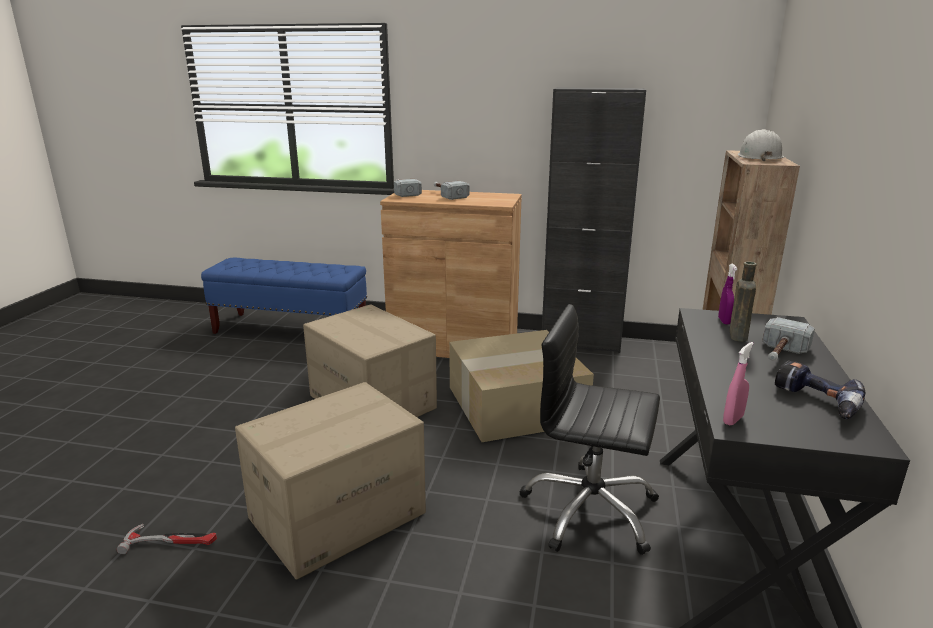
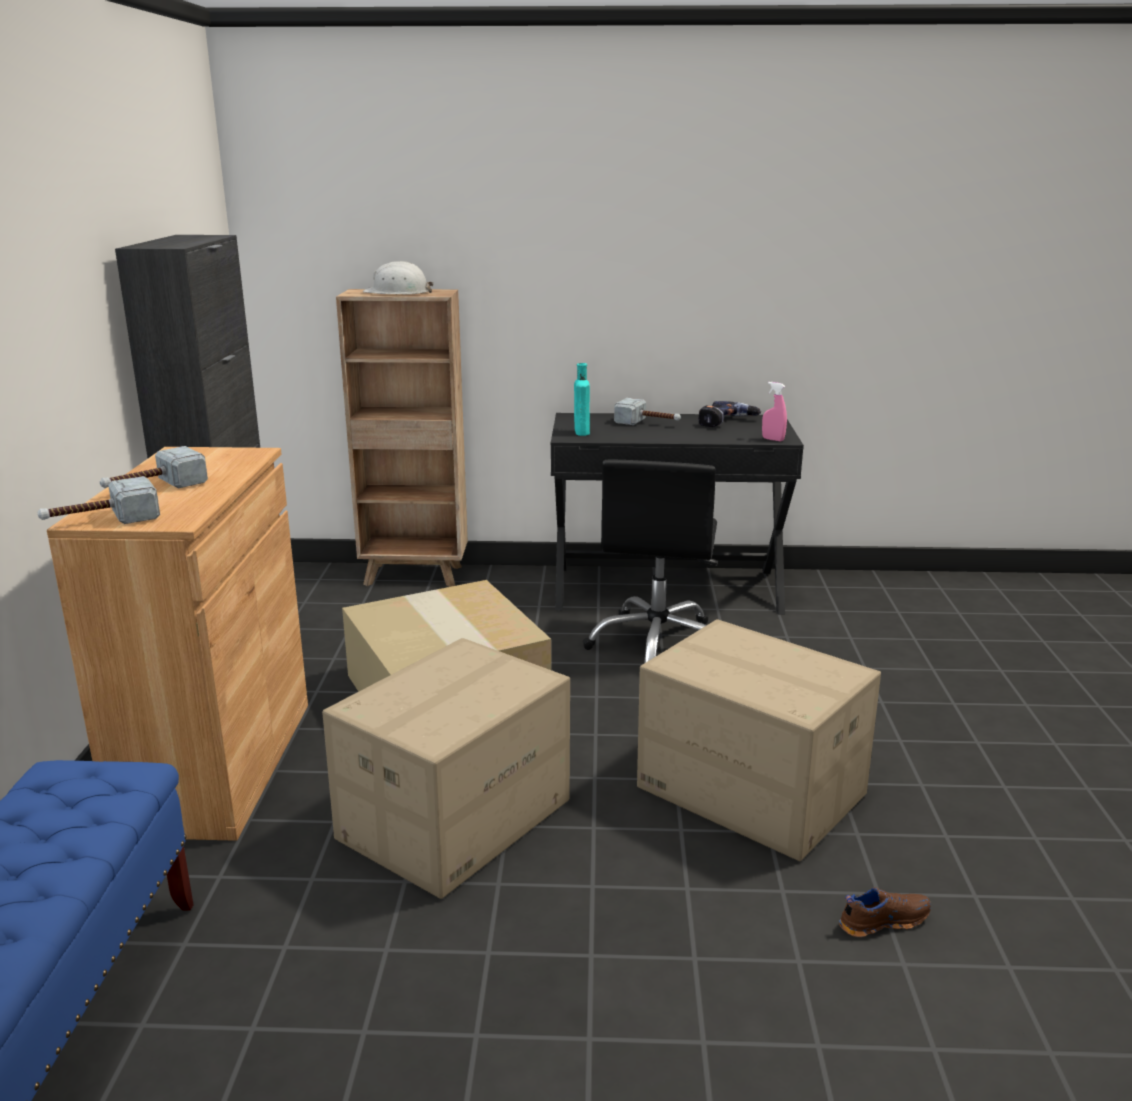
camera: 100 degrees left, 0 degrees up
hammer [116,524,217,554] -> brown shoe [839,887,931,937]
purple spray bottle [718,264,737,324] -> turquoise bottle [574,363,590,436]
brown bottle [730,262,757,342] -> none

